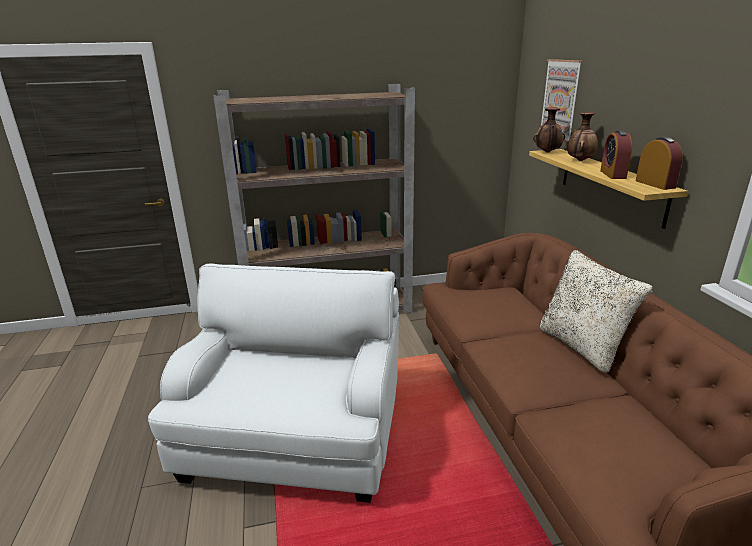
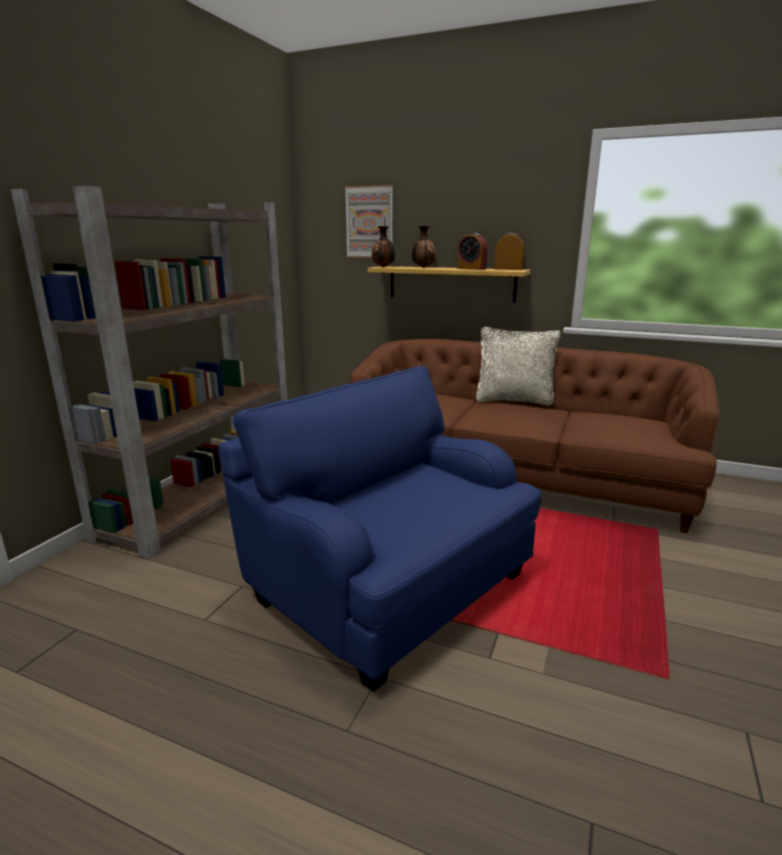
camera: 55 degrees left, 5 degrees down
white armchair [148,263,399,503] -> blue armchair [218,366,541,692]

